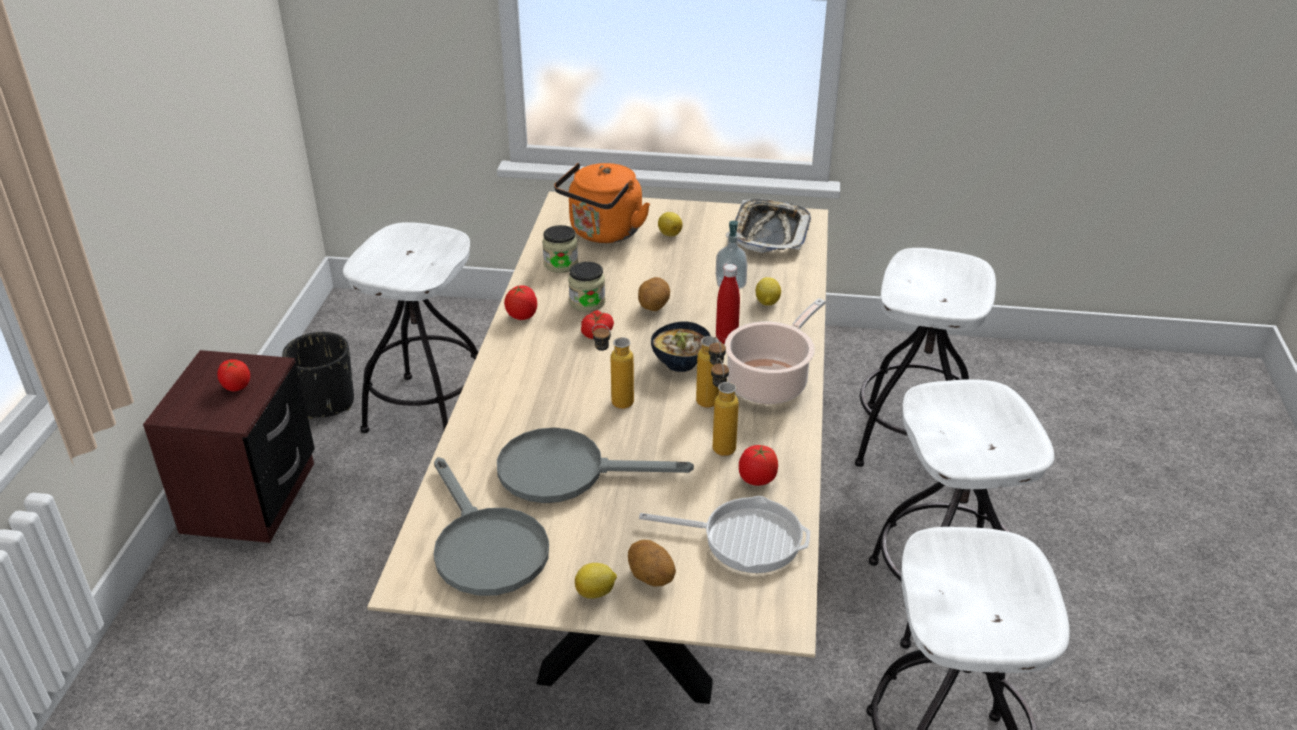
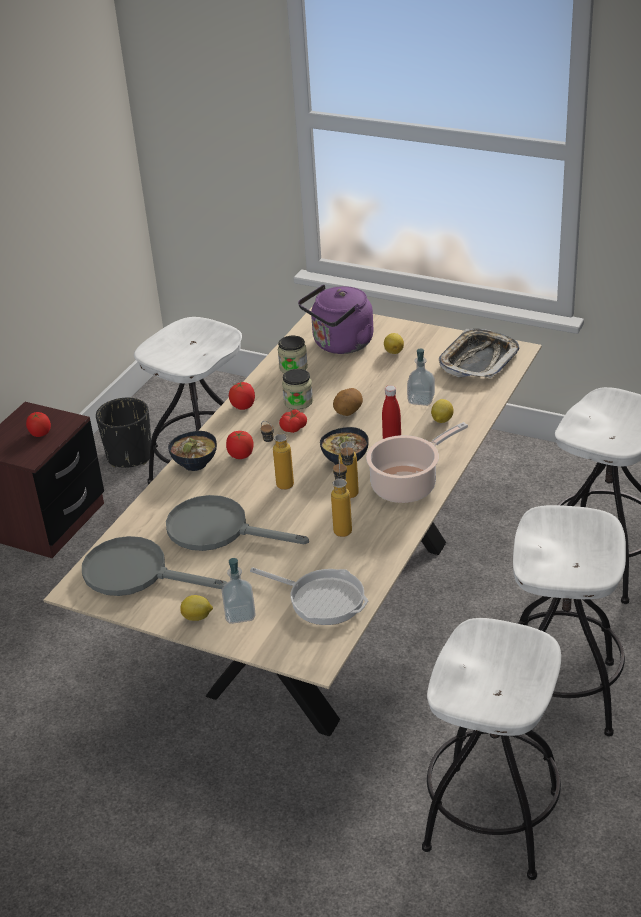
camera: 20 degrees right, 0 degrees up
grey frying pan [433,457,549,596] -> grey frying pan turned 120 degrees clockwise [82,536,227,596]
orange kettle [554,163,650,243] -> purple kettle [298,285,374,354]
potato [628,540,676,586] -> soap dispenser [222,558,256,624]
tomato [739,445,778,486] -> tomato moved to [226,431,254,459]
none -> bowl [168,431,217,471]

